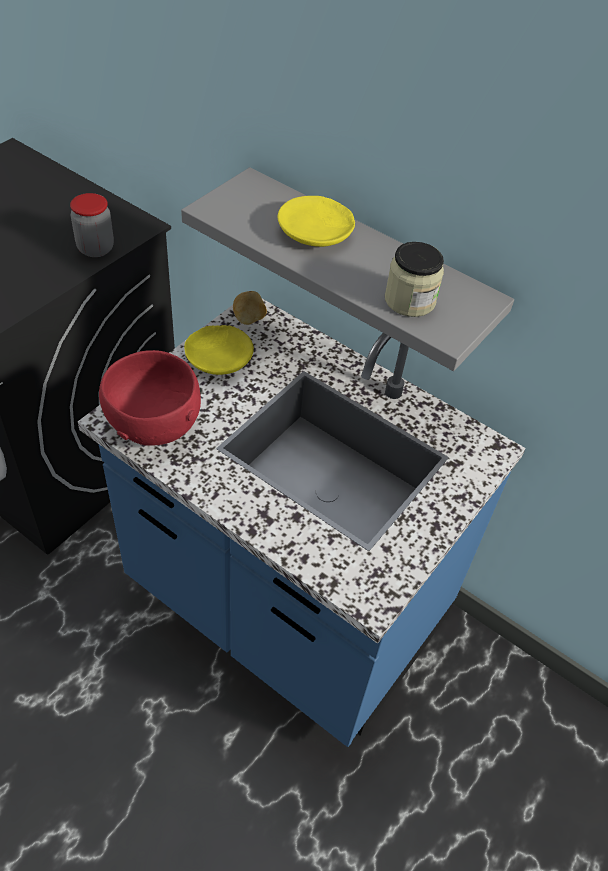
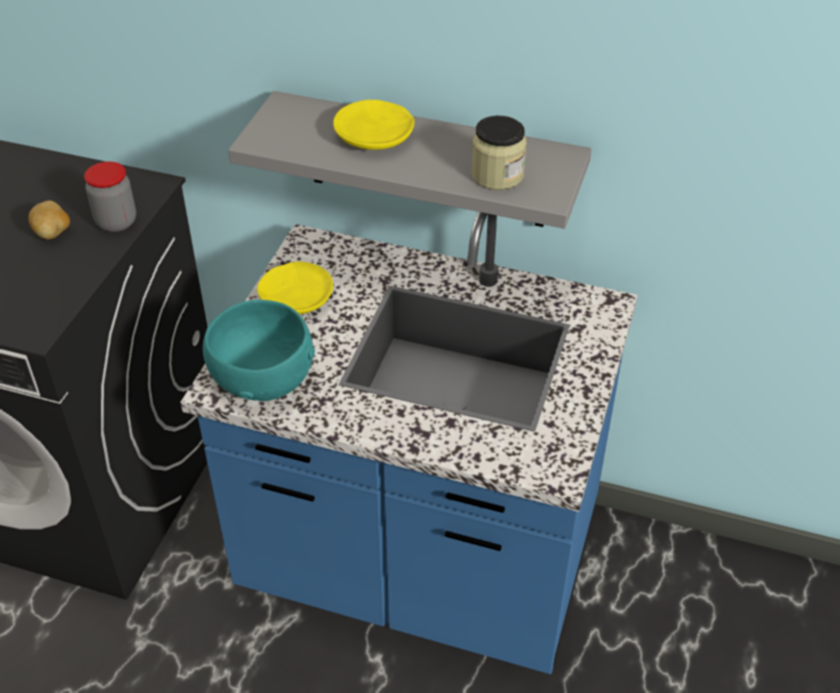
camera: 15 degrees left, 5 degrees down
red bowl [99,350,201,446] -> turquoise bowl [203,300,315,401]
potato [233,291,267,325] -> potato moved to [28,200,70,239]

